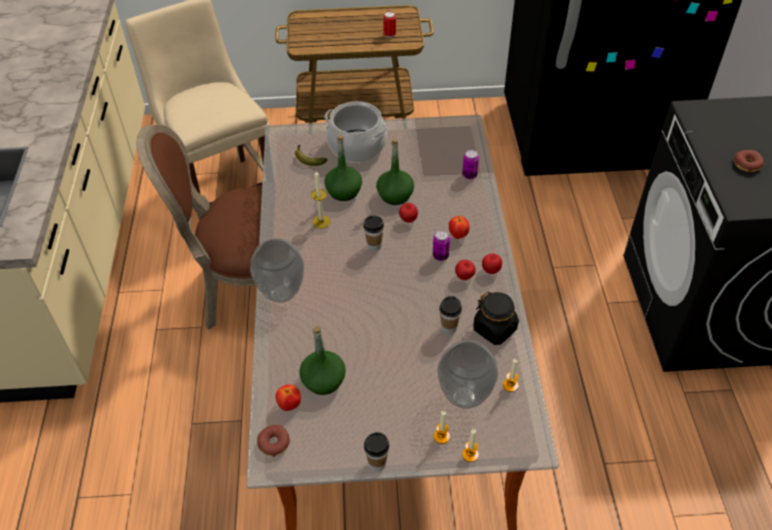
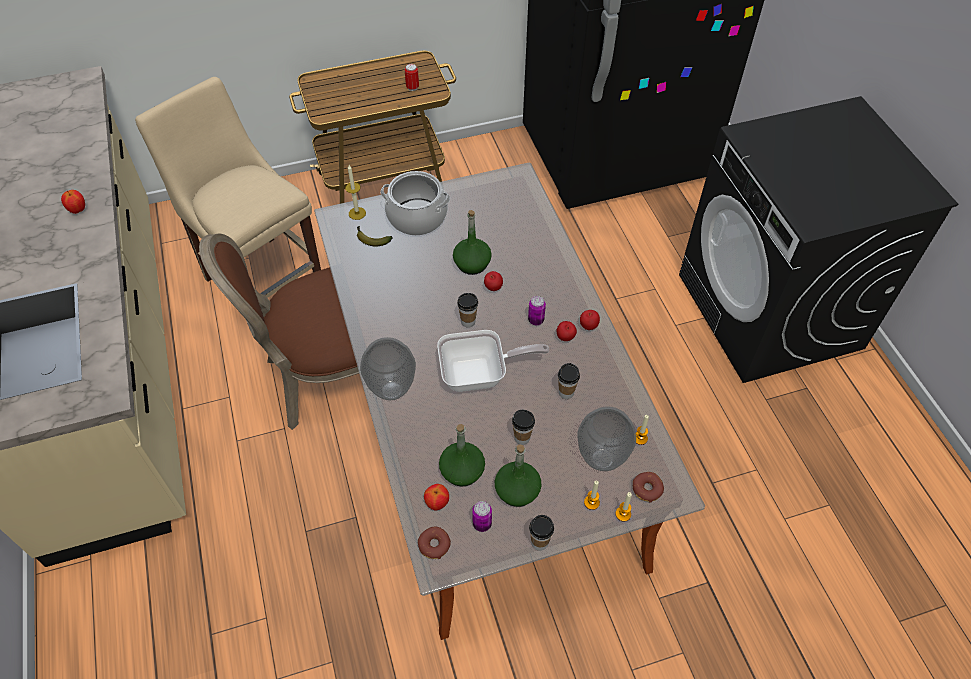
camera: 15 degrees left, 5 degrees up
candle [311,171,331,229] -> candle moved to [345,165,366,220]
green bottle [324,134,362,201] -> green bottle moved to [495,444,541,507]
apple [449,216,470,239] -> apple moved to [61,190,85,214]
can [462,150,479,179] -> can moved to [472,501,492,532]
black jar [473,292,519,345] -> none
donut [734,150,764,172] -> donut moved to [633,472,664,502]
none -> frying pan [437,330,549,392]
none -> cup [512,410,535,445]

